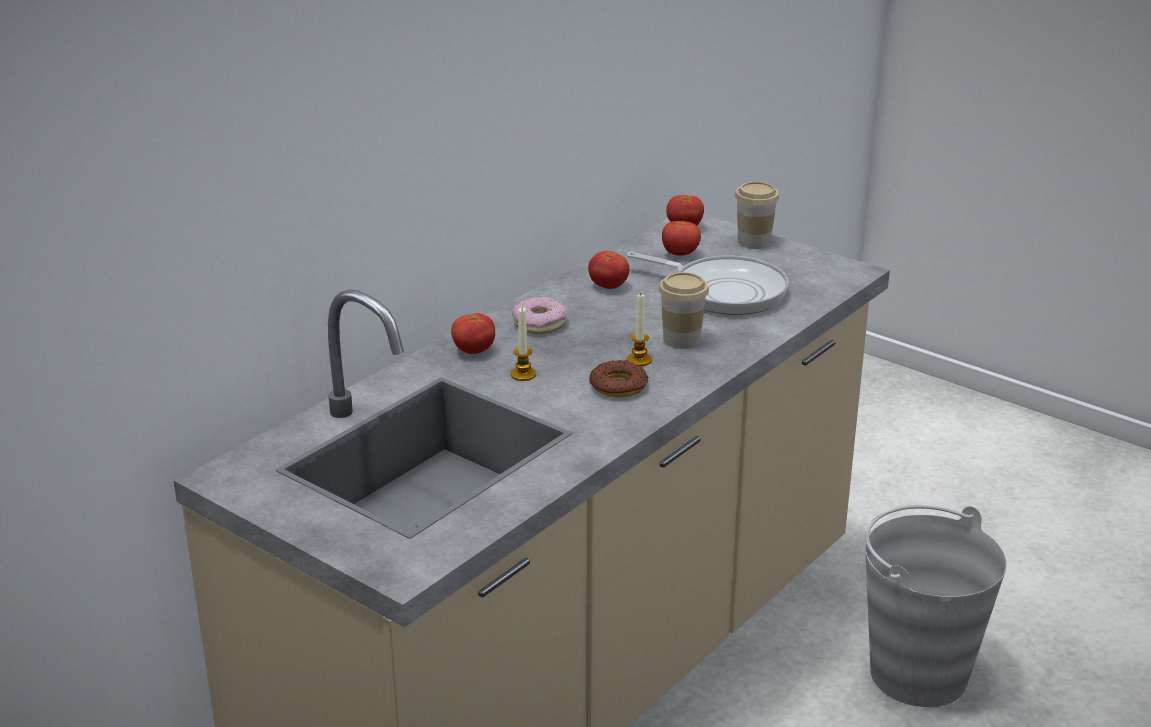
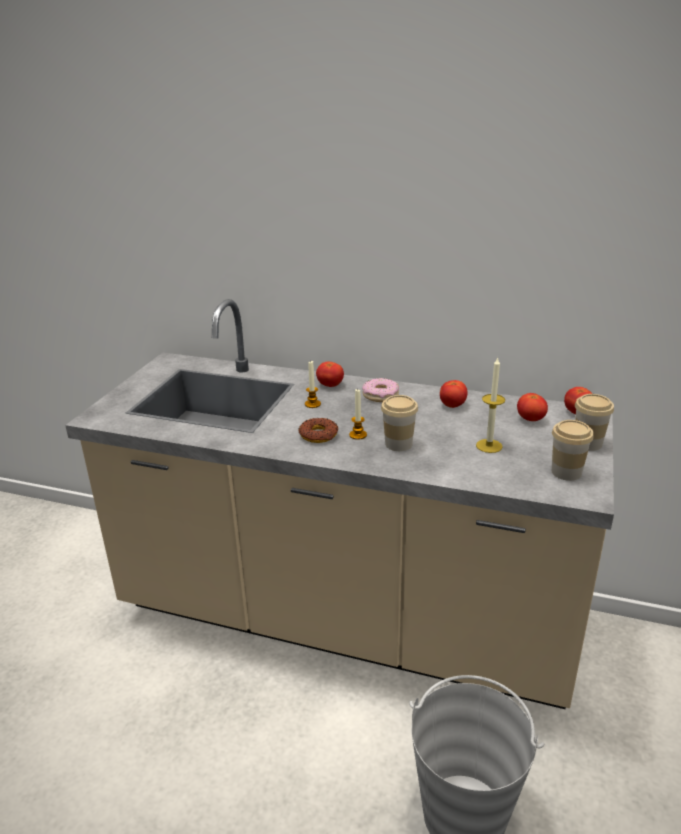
camera: 70 degrees right, 0 degrees up
frying pan [627,252,789,315] -> candle [476,357,505,453]
none -> cup [552,420,594,481]

